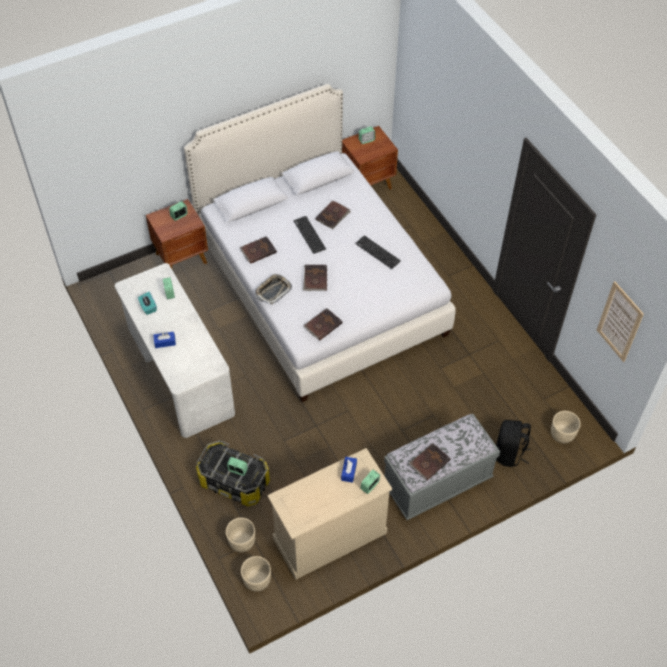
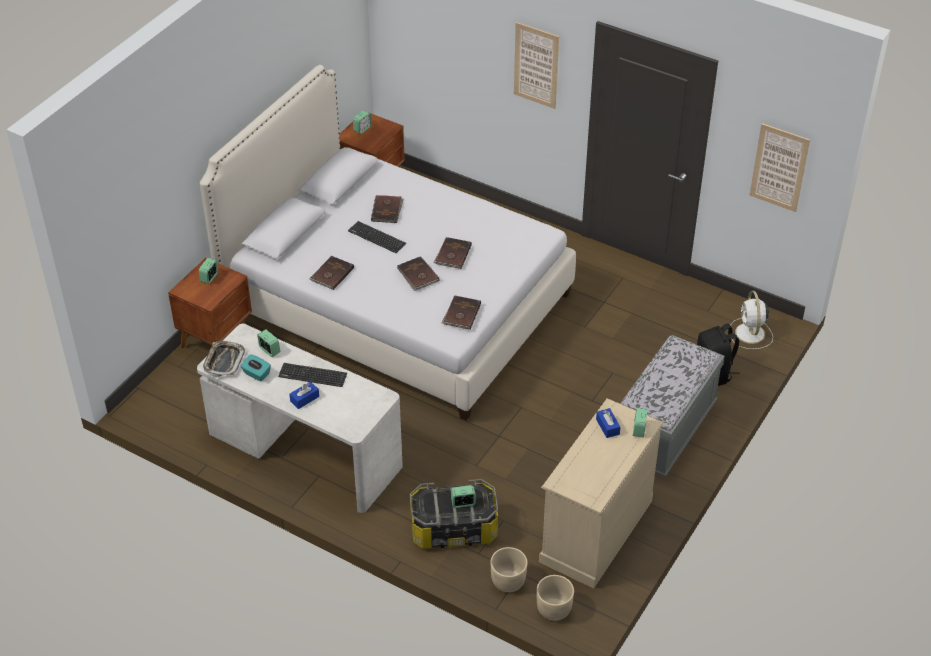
camera: 30 degrees left, 10 degrees down
tray [255,274,292,305] -> tray moved to [203,341,245,377]
keyboard [355,235,401,269] -> keyboard moved to [278,363,347,387]
brown book [408,443,451,480] -> brown book moved to [433,237,472,269]
beige planter [551,411,581,443] -> white fan [730,291,773,349]
none -> picture [514,22,559,109]

